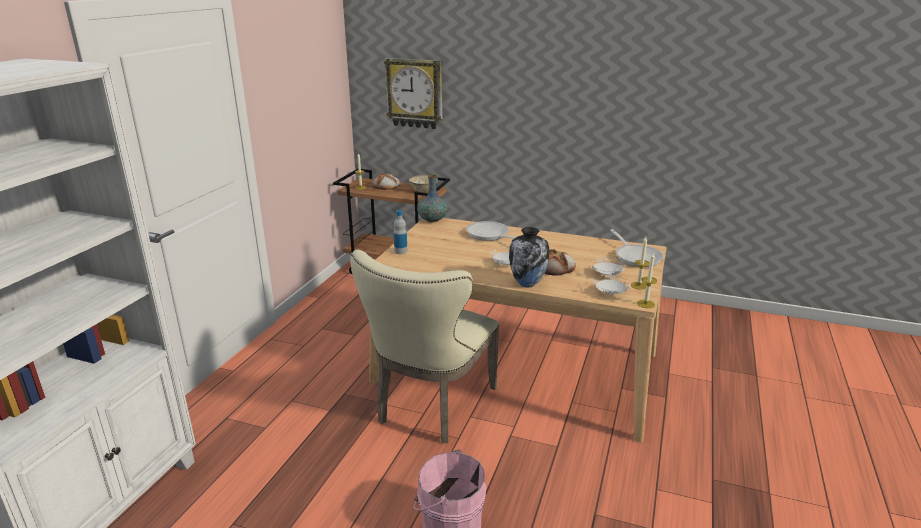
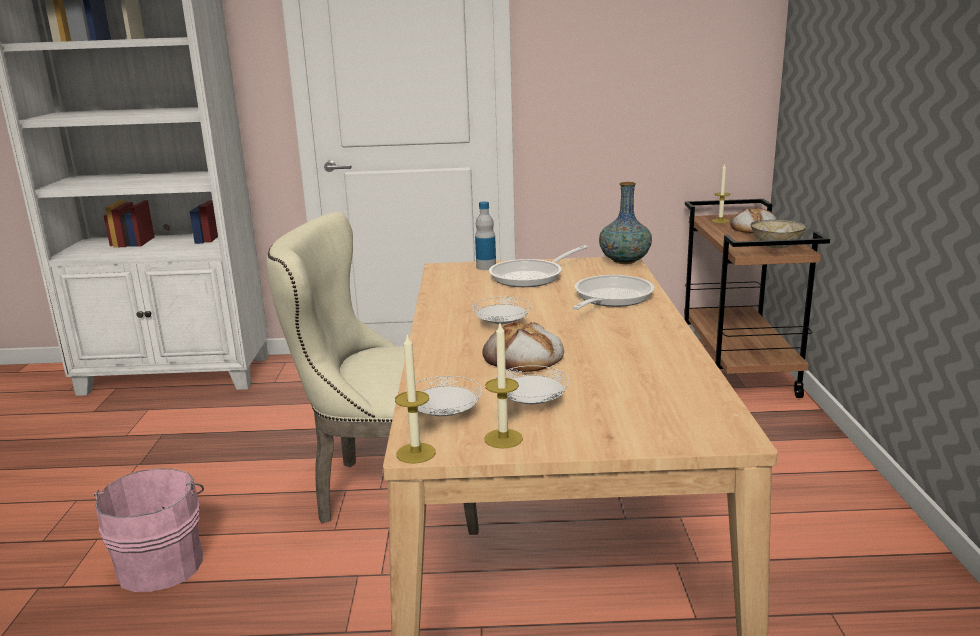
camera: 70 degrees right, 5 degrees down
wall clock [384,58,442,129] -> none
vase [509,227,549,287] -> none
frying pan [610,229,664,267] -> frying pan moved to [489,245,588,287]

